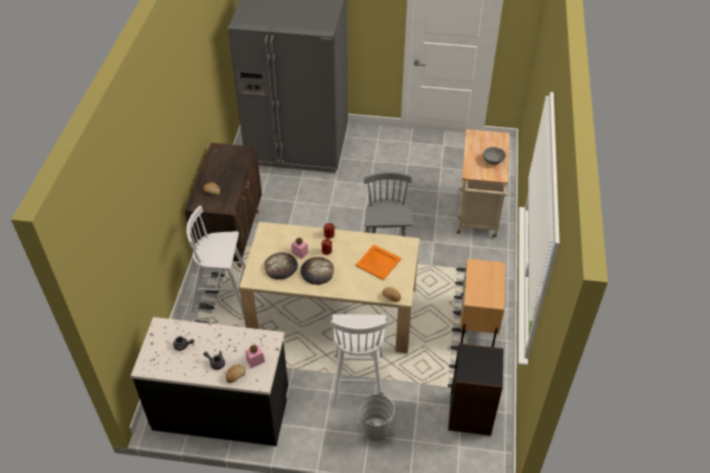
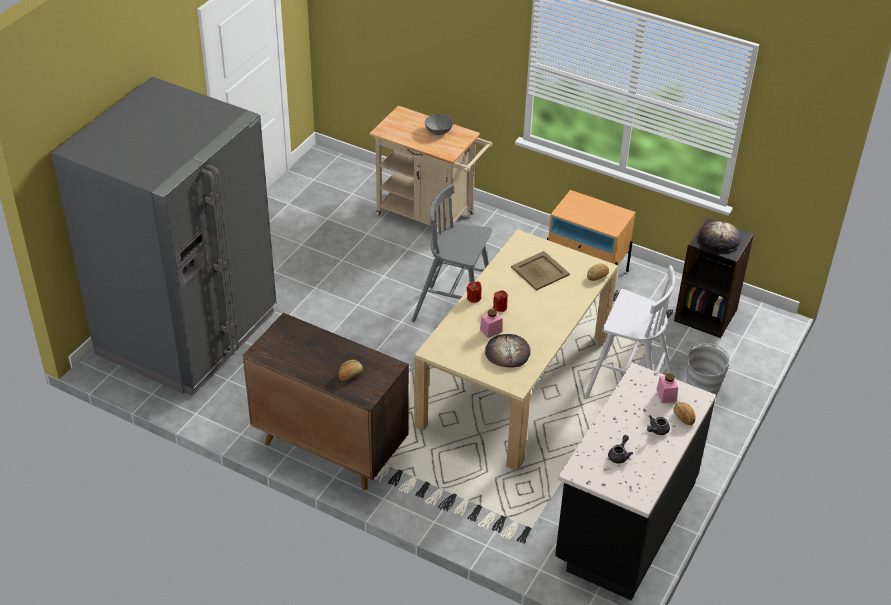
camera: 70 degrees left, 5 degrees down
white stool [187,206,245,315] -> none
bread [301,257,334,285] -> bread moved to [699,221,741,250]
orange tray [356,245,401,280] -> beige tray [511,251,570,291]

